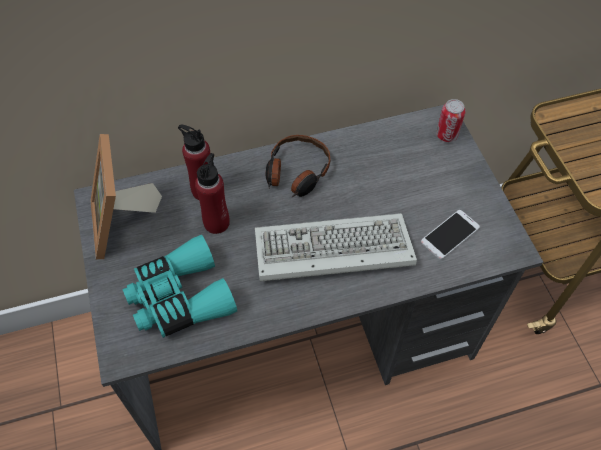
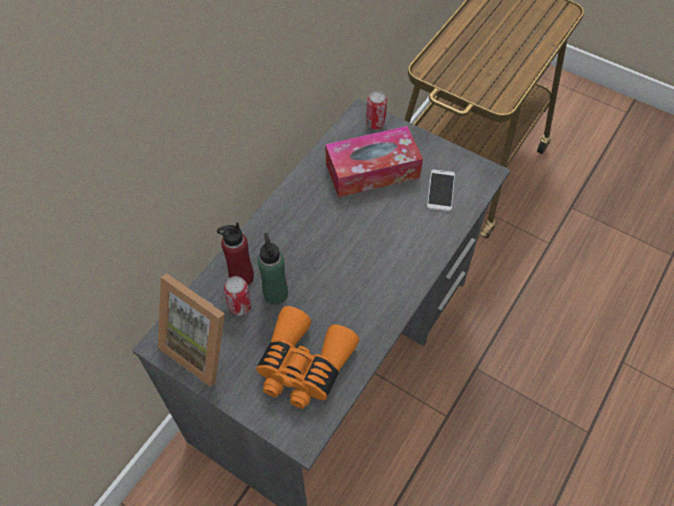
camera: 40 degrees left, 0 degrees up
turquoise binoculars [122,235,237,338] -> orange binoculars [256,306,359,409]
red bottle [195,153,230,234] -> green bottle [258,233,288,305]
keyboard [255,213,417,282] -> none
headphones [266,135,330,198] -> none
none -> can [224,276,252,316]
none -> tissue box [325,126,423,197]

